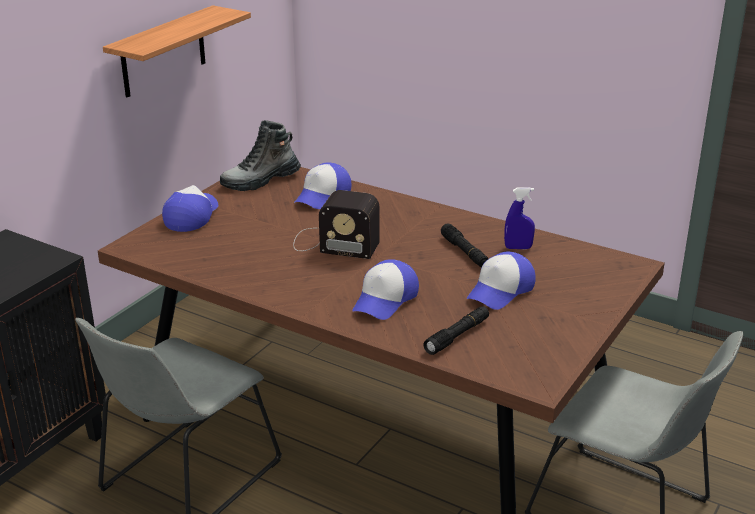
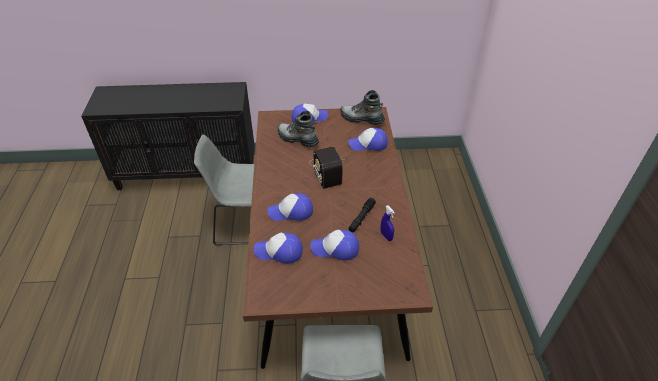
camera: 55 degrees right, 15 degrees up
shelf [103,5,251,97] -> none
black flashlight [423,306,489,355] -> cap [254,232,303,264]
none -> boot [277,111,319,147]

